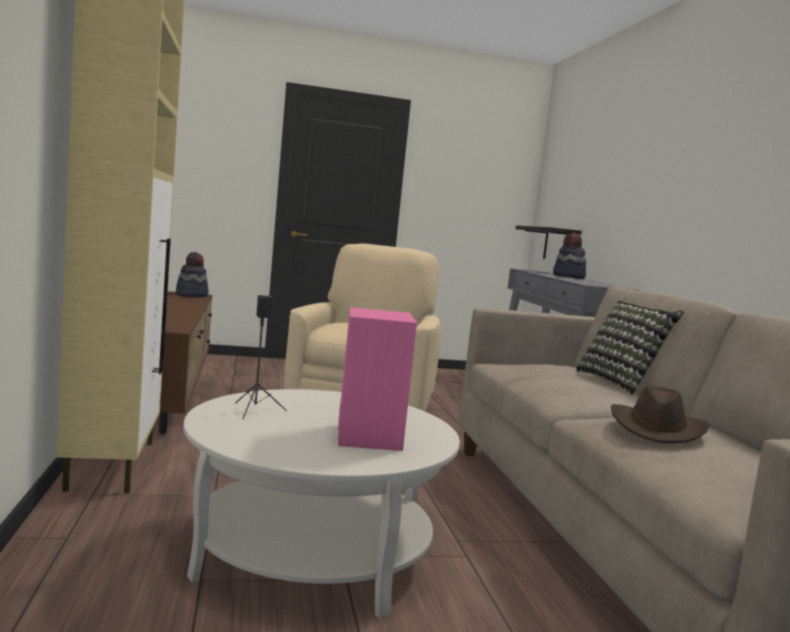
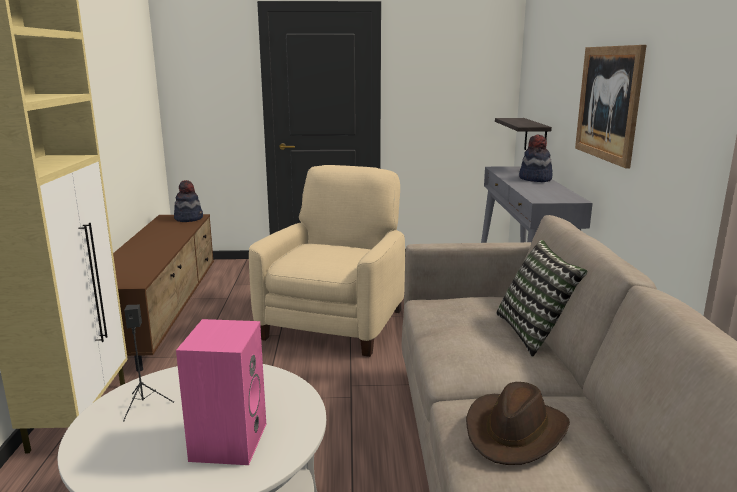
camera: 10 degrees right, 10 degrees up
none -> picture [575,45,647,168]

